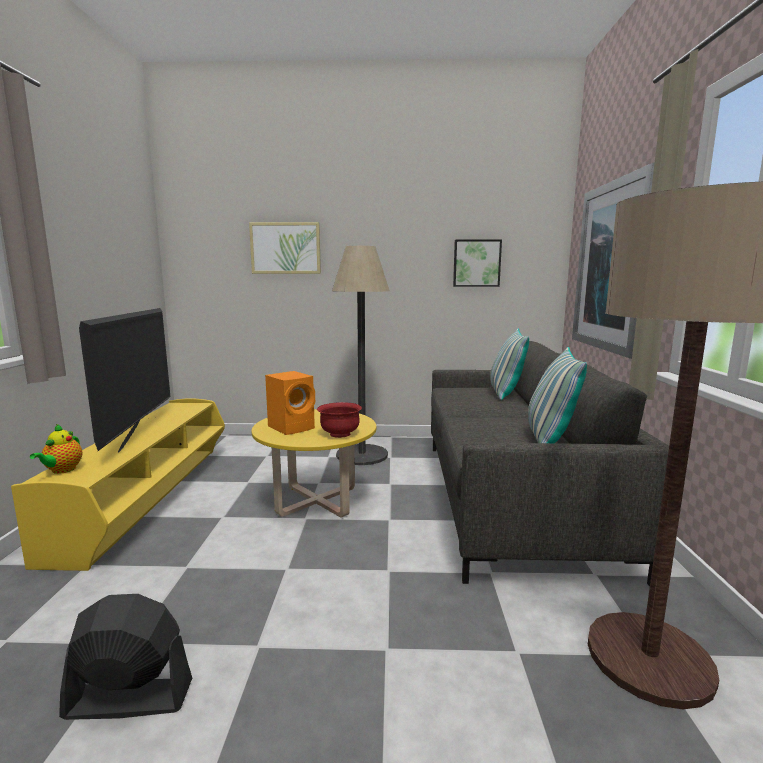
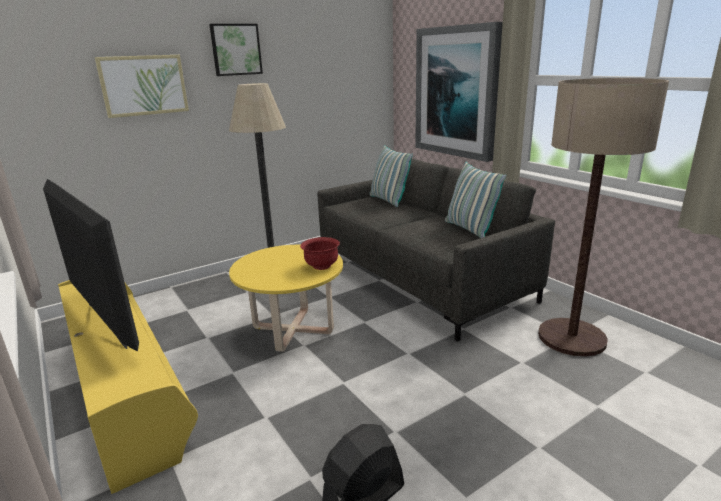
camera: 35 degrees left, 10 degrees up
teapot [30,424,82,474] -> none
orange speaker [265,371,315,435] -> none
picture [453,239,502,287] -> picture moved to [209,24,263,76]

